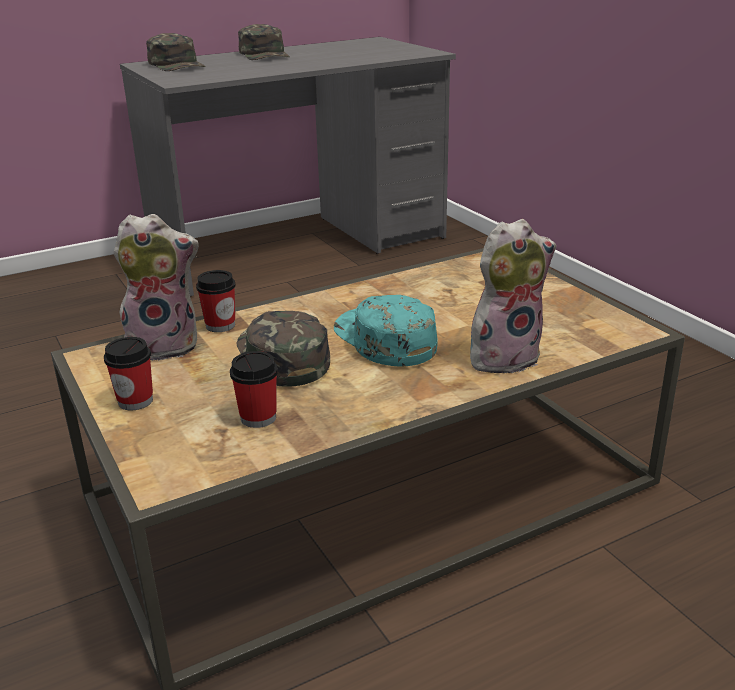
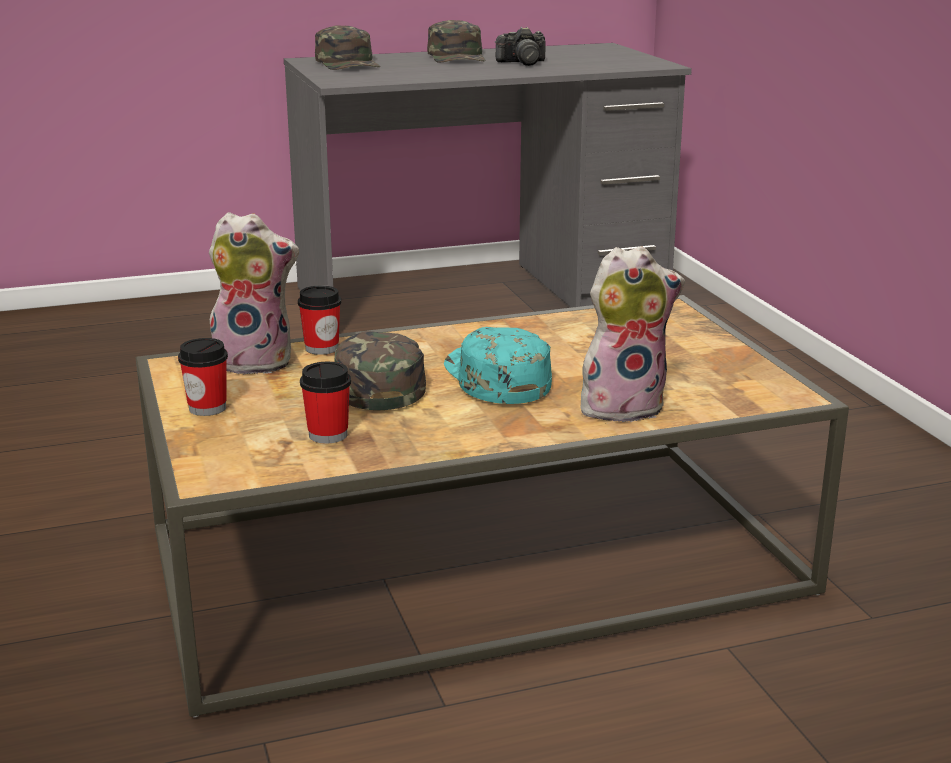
camera: 10 degrees right, 5 degrees down
none -> camera [495,27,546,66]

